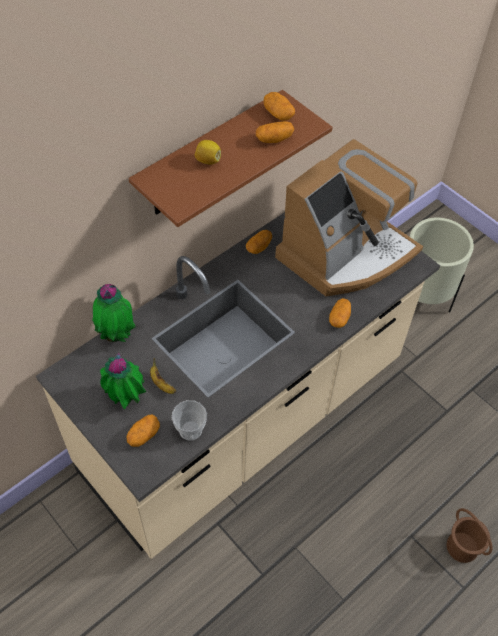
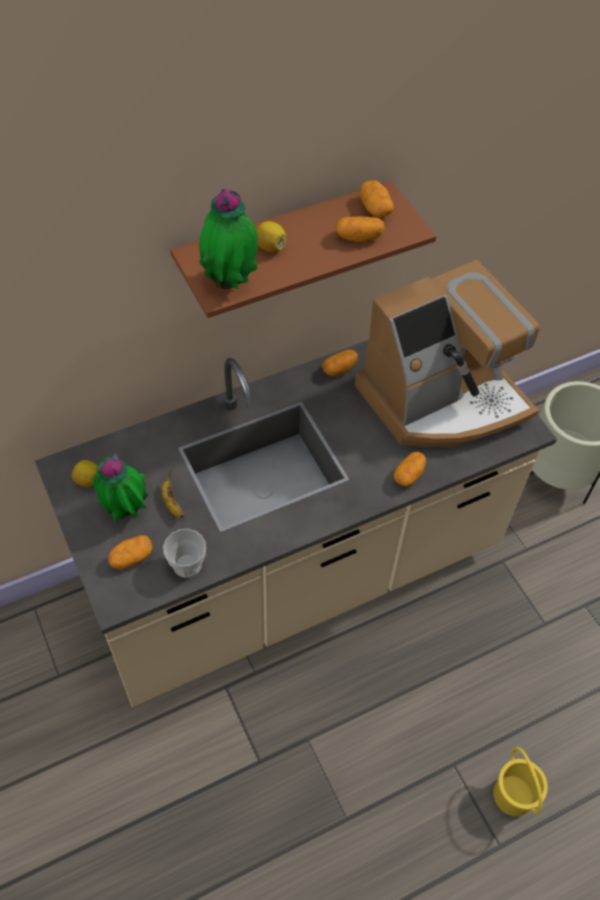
camera: 15 degrees right, 0 degrees up
potted plant [92,284,136,342] -> potted plant moved to [199,189,258,289]
brown bucket [447,508,493,563] -> yellow bucket [493,747,548,816]
none -> lemon [72,460,98,487]

